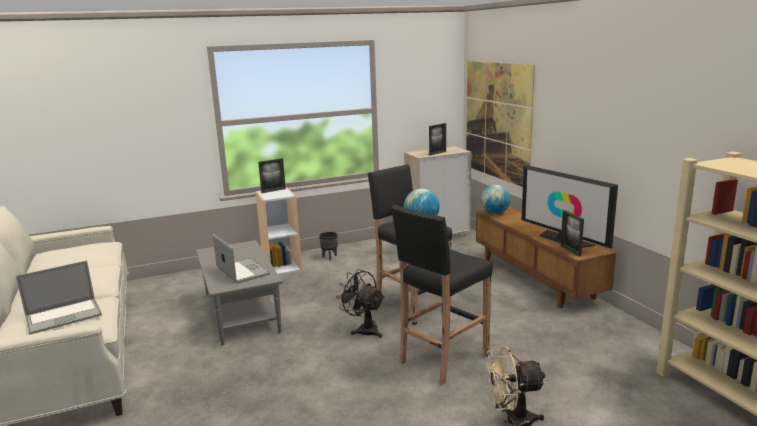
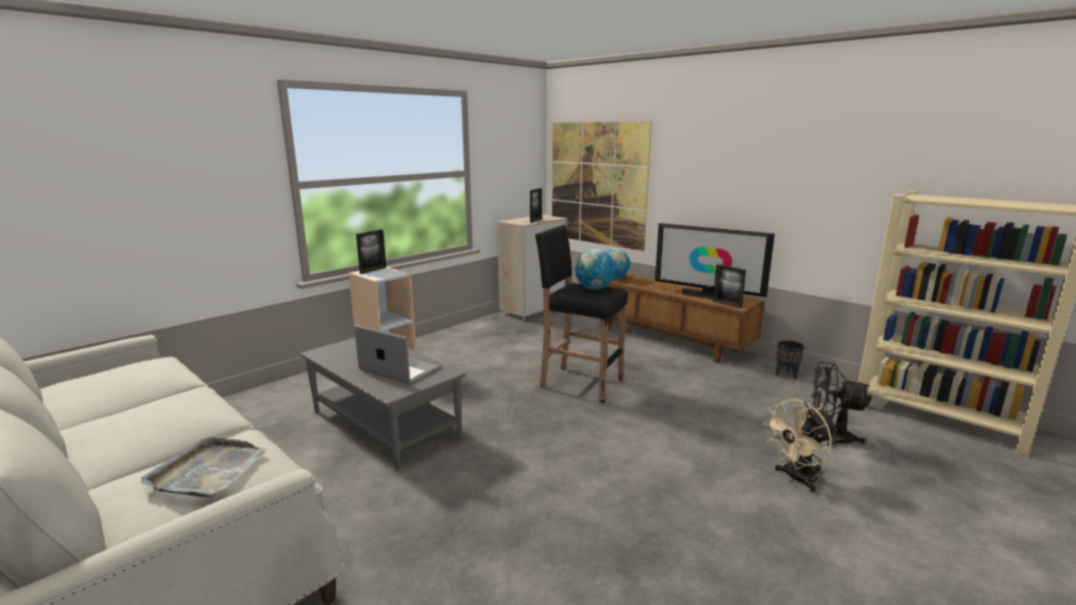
camera: 25 degrees left, 0 degrees up
laptop [16,261,102,335] -> grey tray [141,436,267,497]
black planter [319,232,338,260] -> black planter moved to [776,340,805,379]
black fan [337,269,385,338] -> black fan moved to [811,362,872,447]
black stool [391,205,493,385] -> none

